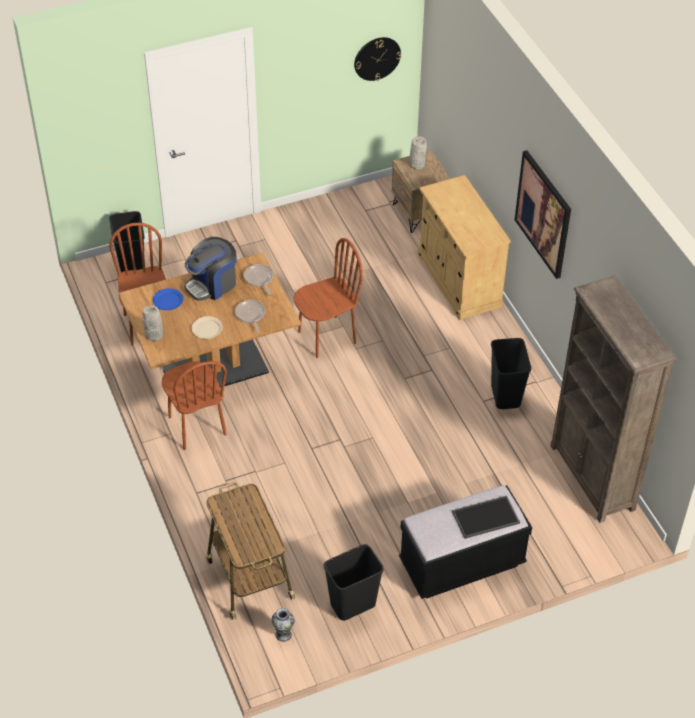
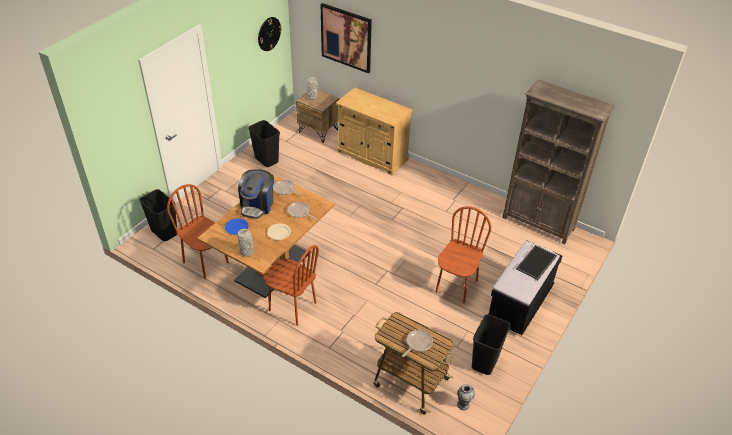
camera: 35 degrees left, 5 degrees down
brown chair [293,238,363,358] -> brown chair moved to [436,206,491,304]
black trash can [491,338,531,409] -> black trash can moved to [248,120,280,167]
picture [515,150,571,279] -> picture moved to [320,3,372,73]
none -> frying pan [402,330,433,357]

